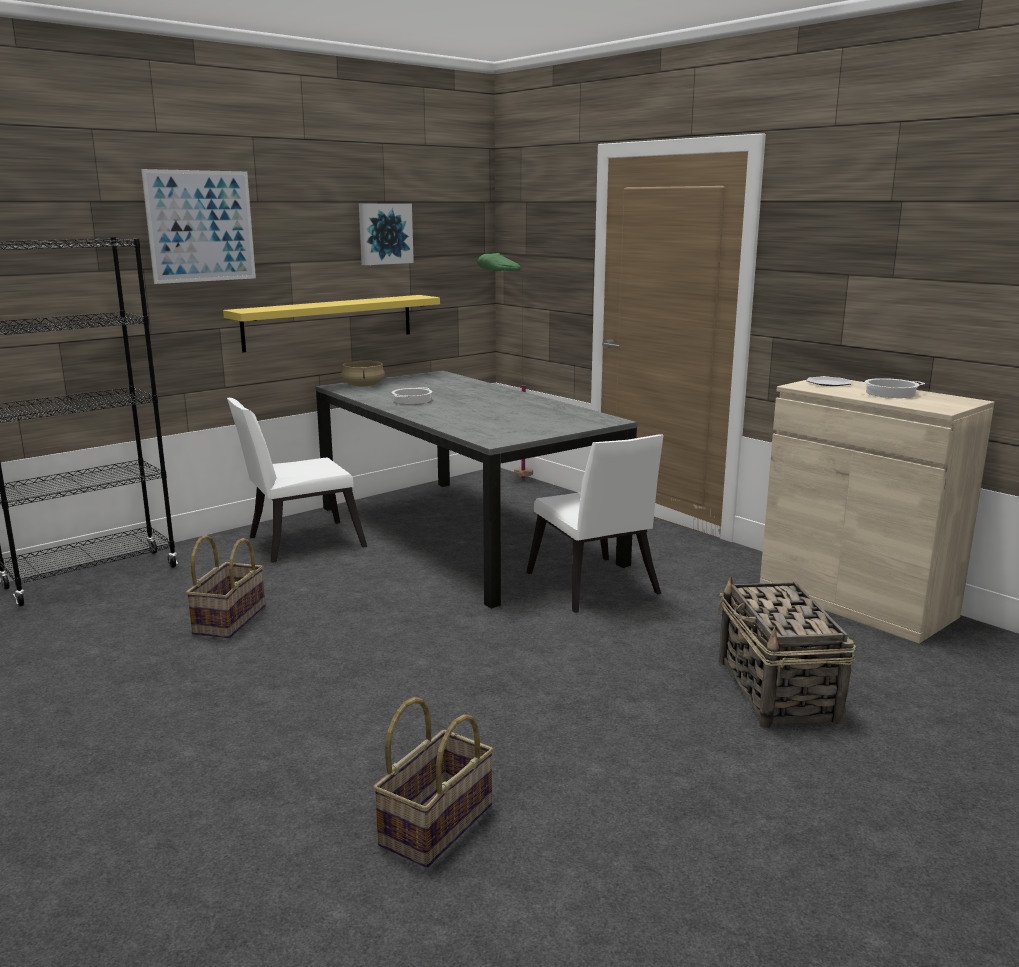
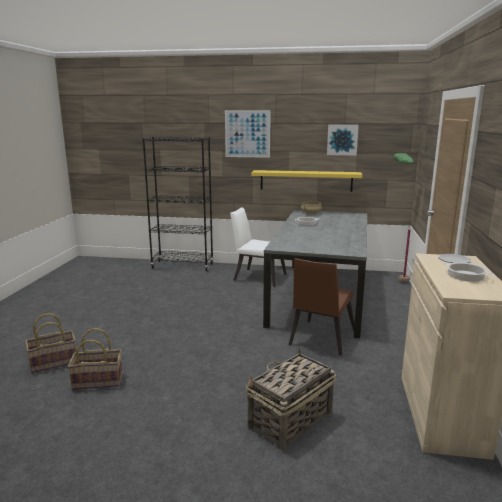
camera: 50 degrees right, 0 degrees up
basket [186,535,265,638] -> basket moved to [26,313,76,373]
white chair [526,434,664,613] -> brown chair [289,258,355,356]

